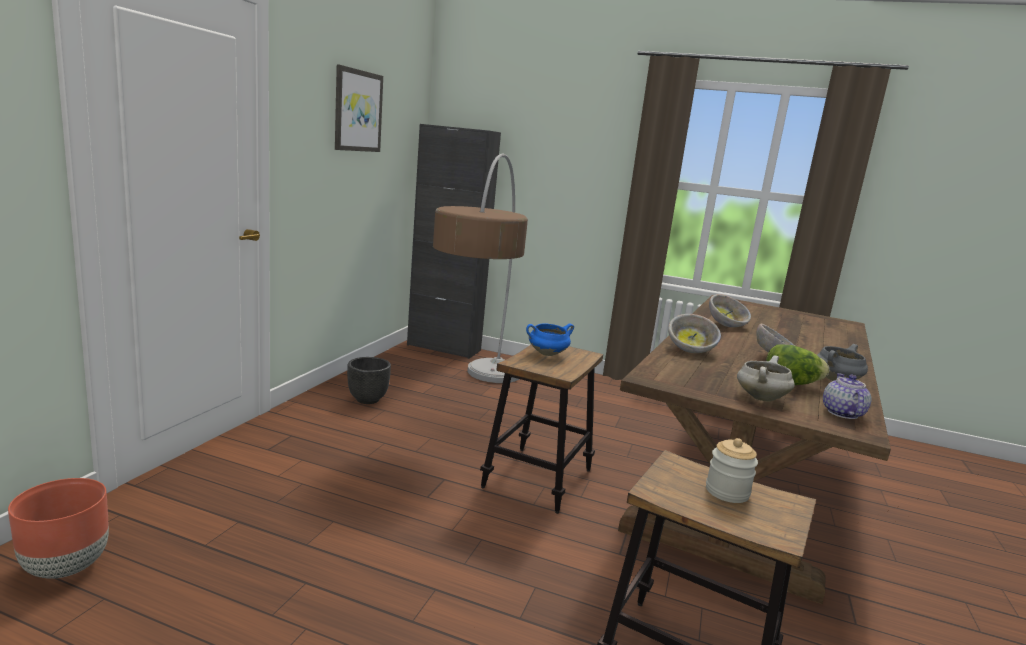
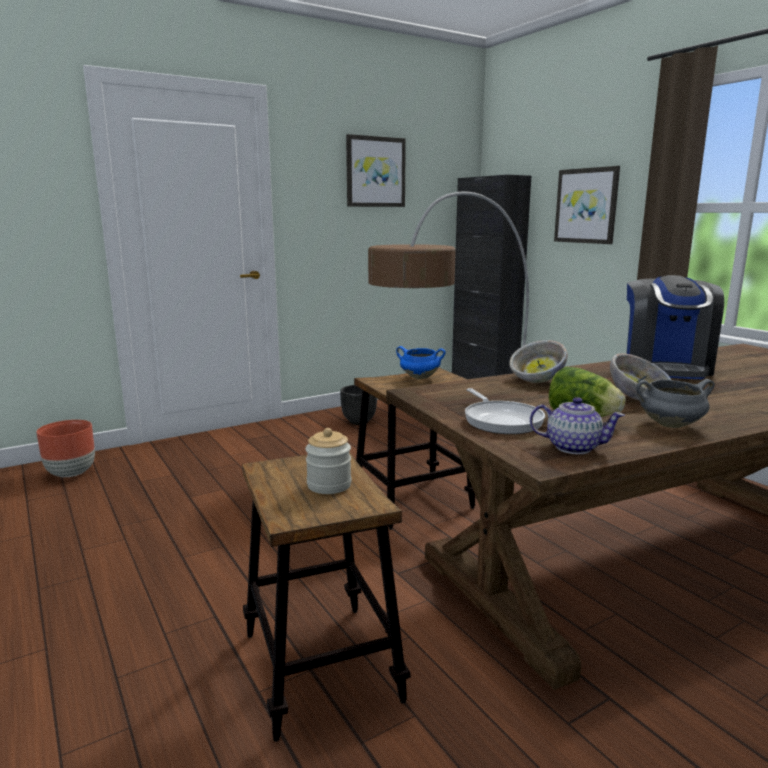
camera: 40 degrees right, 0 degrees up
bowl [709,294,751,327] -> coffee machine [626,275,724,379]
white cooking pot [737,355,795,402] -> frying pan [465,388,545,434]
teapot [823,373,872,419] -> teapot turned 60 degrees clockwise [530,397,625,454]
none -> picture [554,166,620,244]

